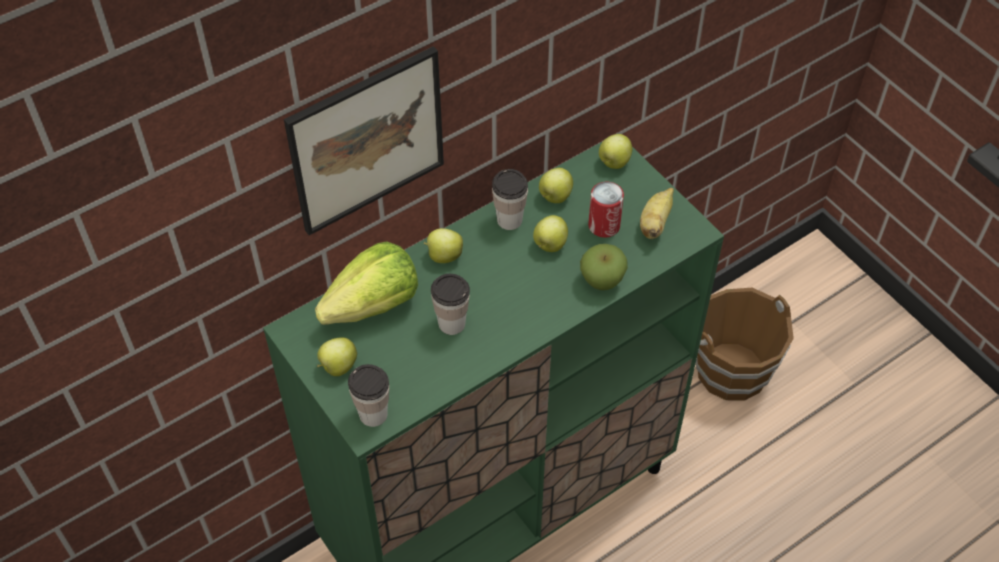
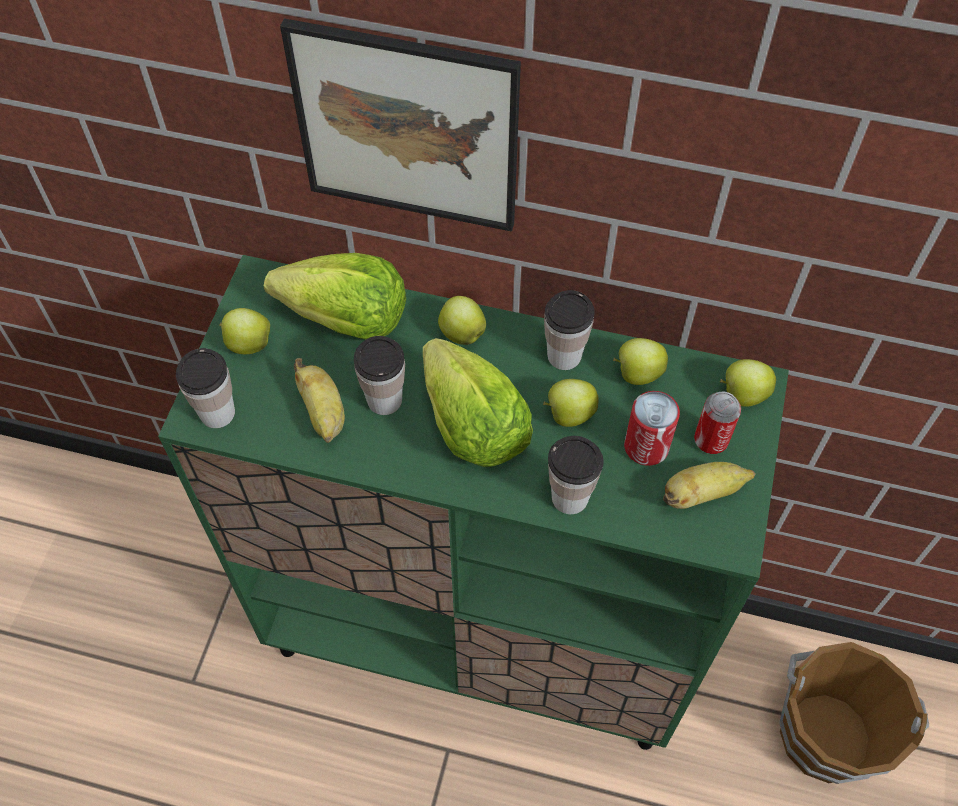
camera: 50 degrees right, 5 degrees up
apple [580,244,628,290] -> cup [548,436,604,514]
none -> banana [294,358,345,443]
none -> lettuce [423,338,533,467]
none -> can [694,392,741,454]

